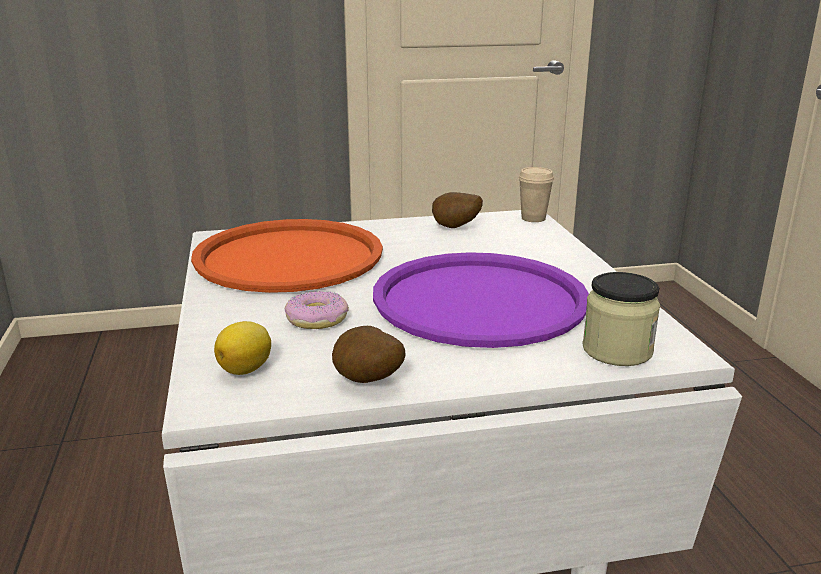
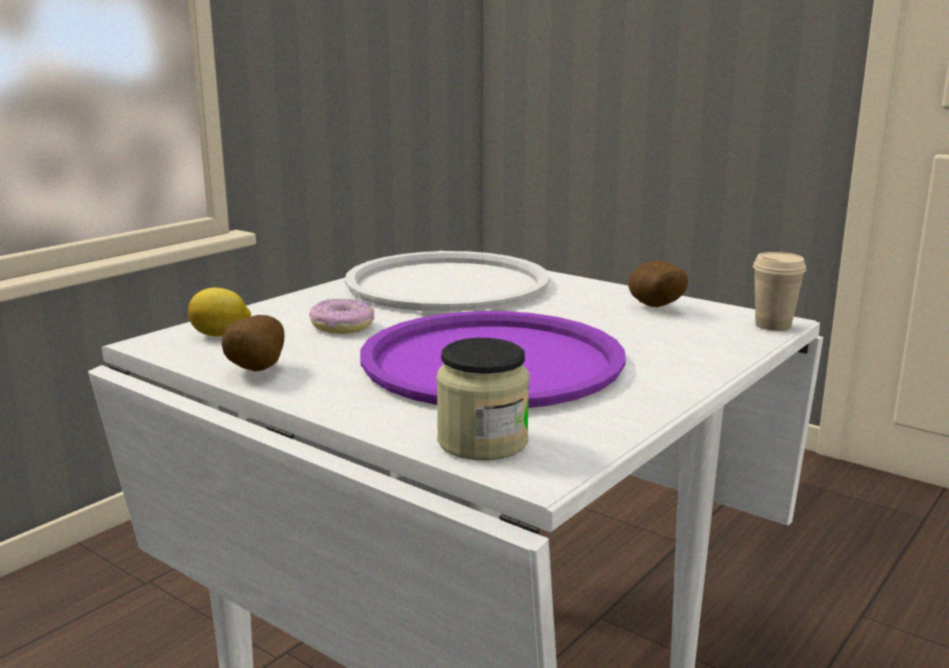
camera: 50 degrees right, 5 degrees down
orange tray [191,219,383,293] -> white tray [345,251,550,312]

